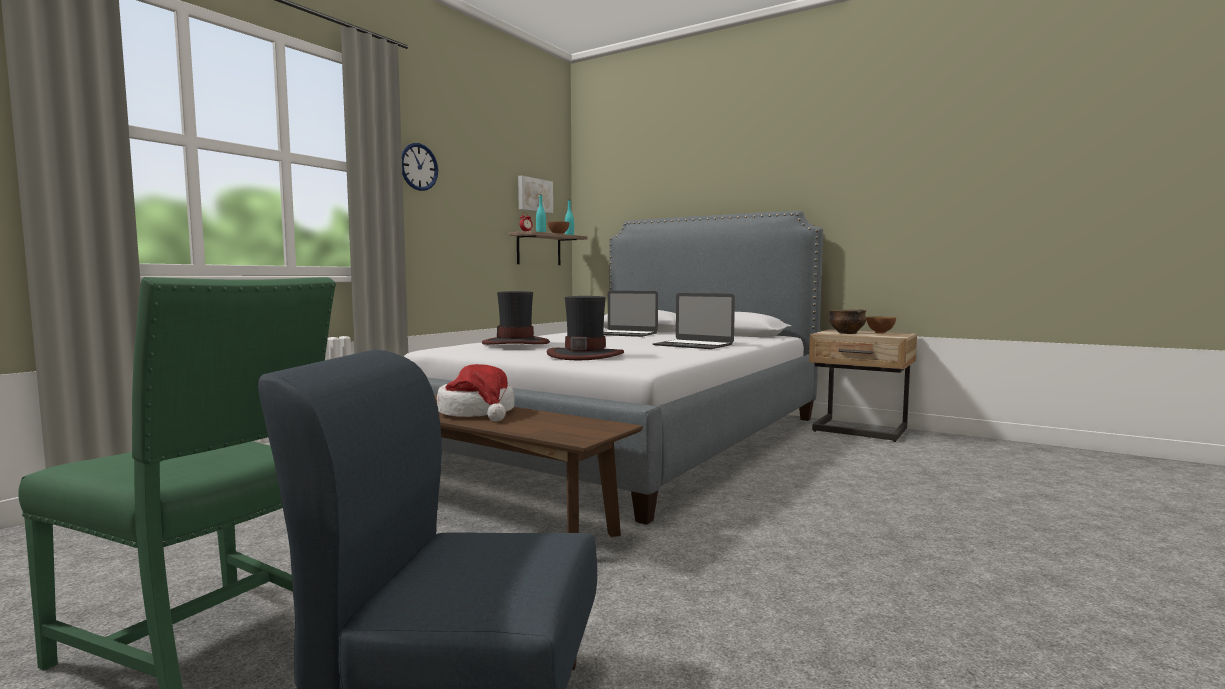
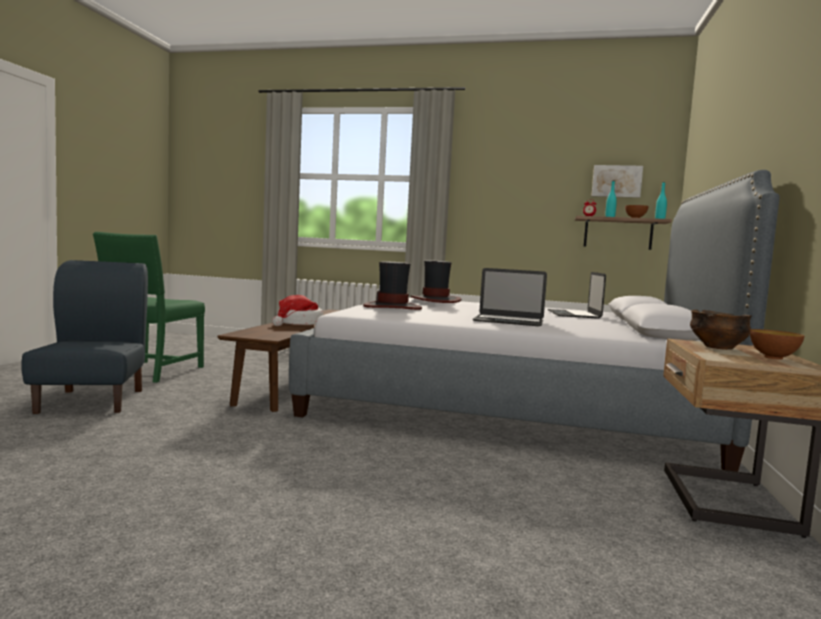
camera: 70 degrees right, 0 degrees up
wall clock [402,143,438,191] -> none
laptop [653,293,735,349] -> laptop turned 90 degrees counterclockwise [473,268,547,326]

